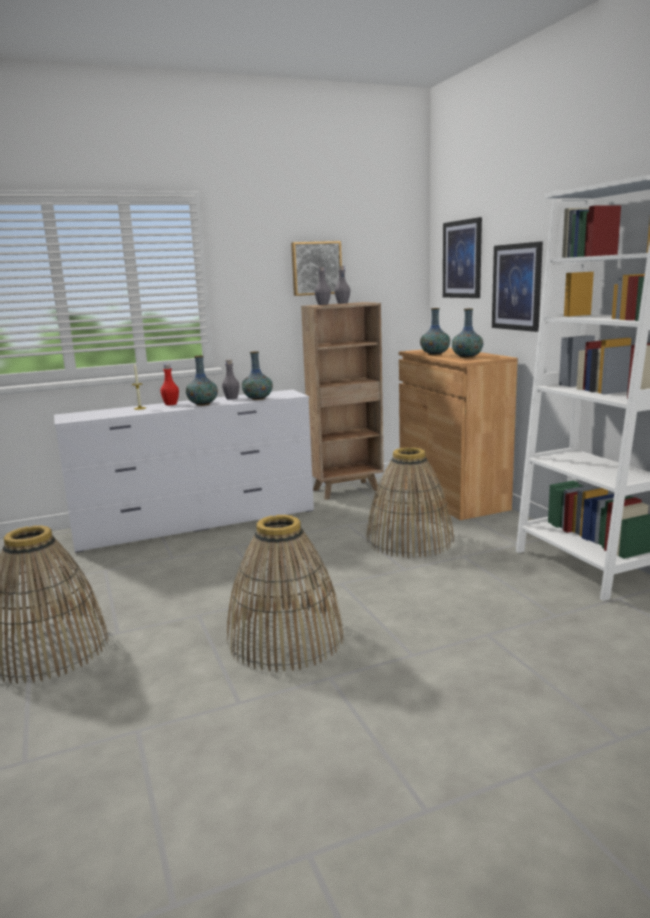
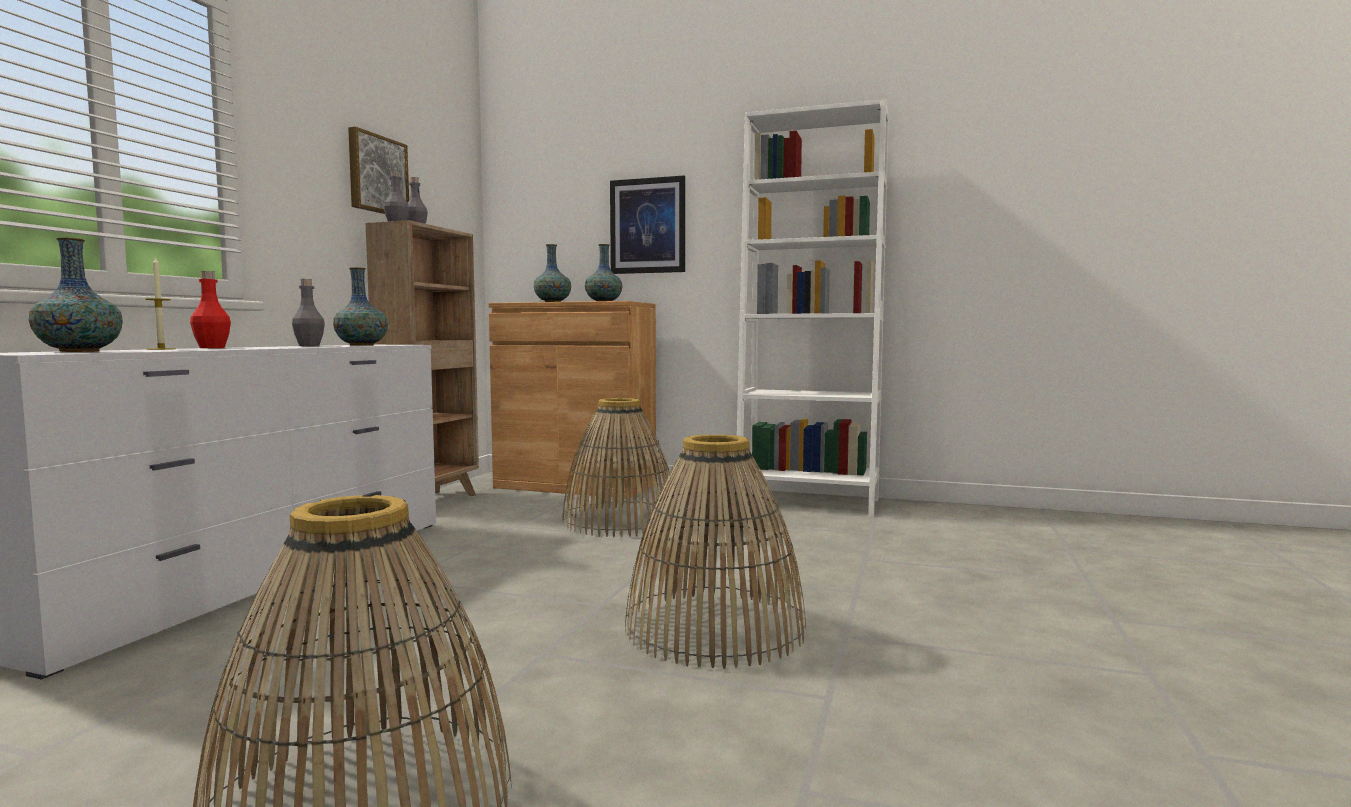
camera: 50 degrees left, 10 degrees down
vase [186,356,218,406] -> vase moved to [29,237,123,352]
picture [443,217,482,298] -> none

